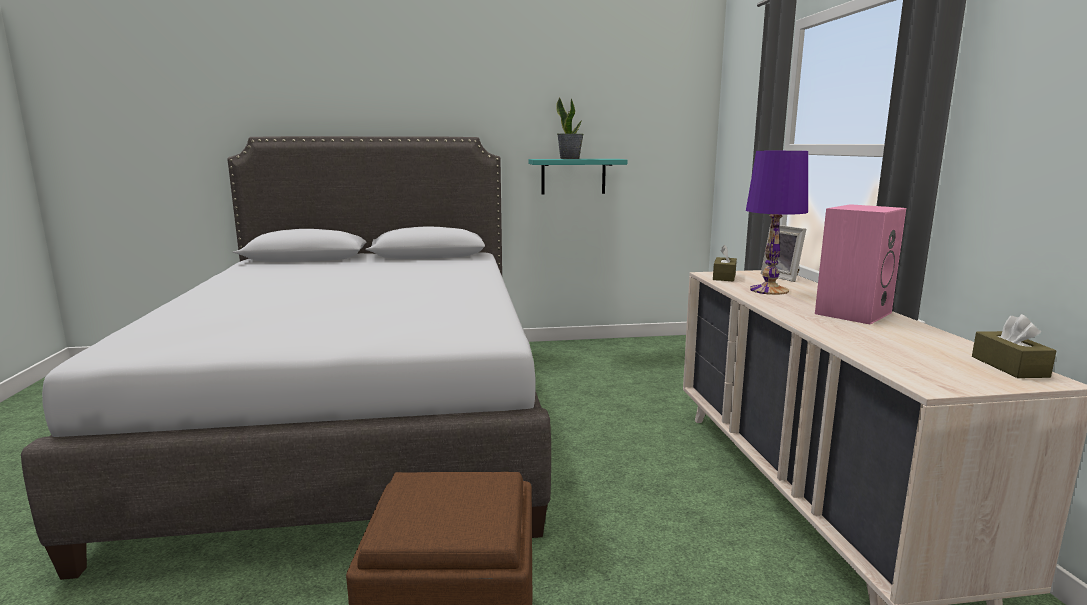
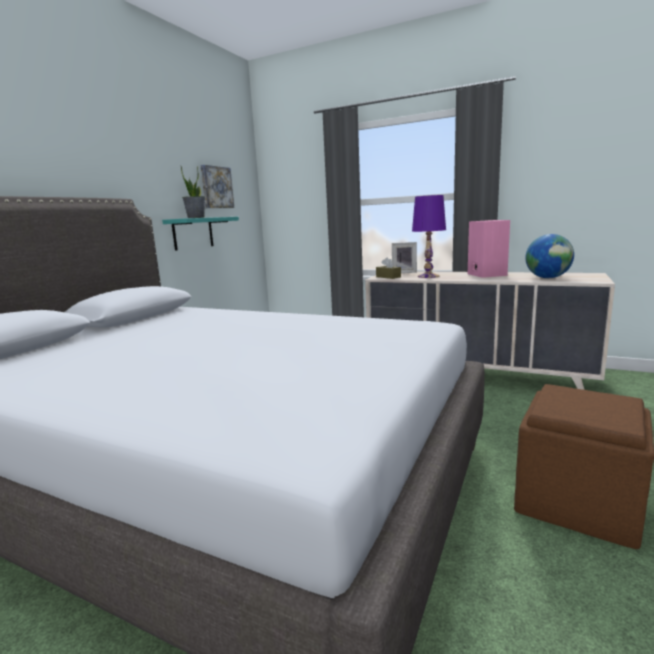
camera: 55 degrees left, 0 degrees up
brown tissue box [972,314,1056,378] -> none
none -> picture [200,165,234,208]
none -> globe [525,234,574,278]

